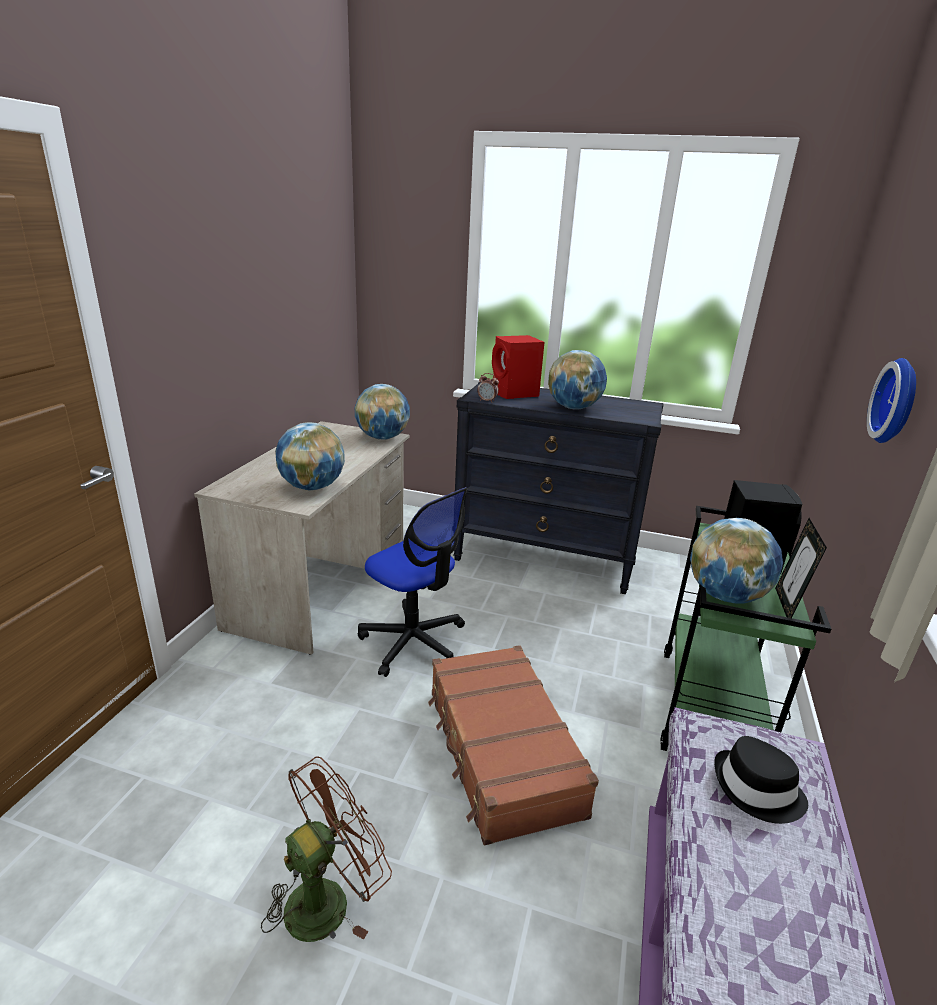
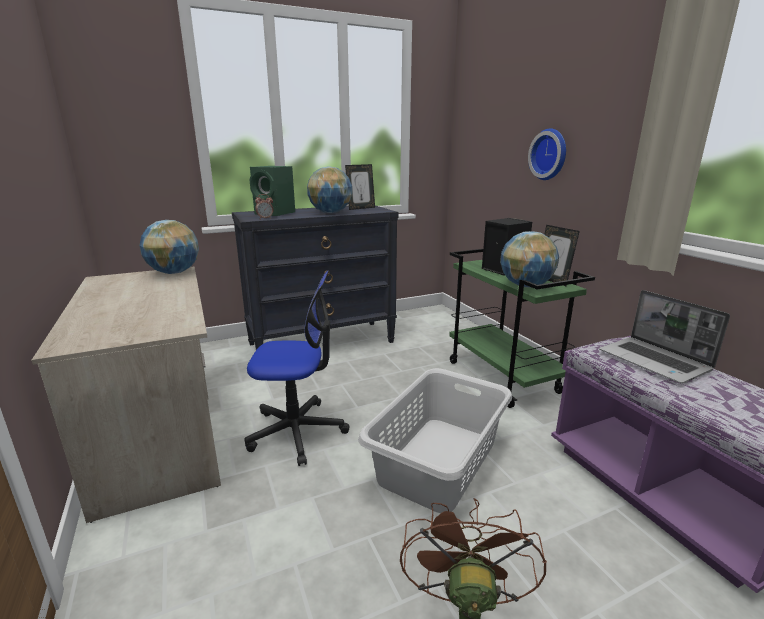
camera: 40 degrees left, 5 degrees down
globe [275,422,345,490] -> none
brown suitcase [428,645,599,845] -> grey laundry basket [358,368,512,513]
red speaker [492,335,544,399] -> green speaker [250,166,295,216]
black hat [714,736,808,824] -> laptop [599,290,730,384]
none -> picture frame [345,164,375,210]

